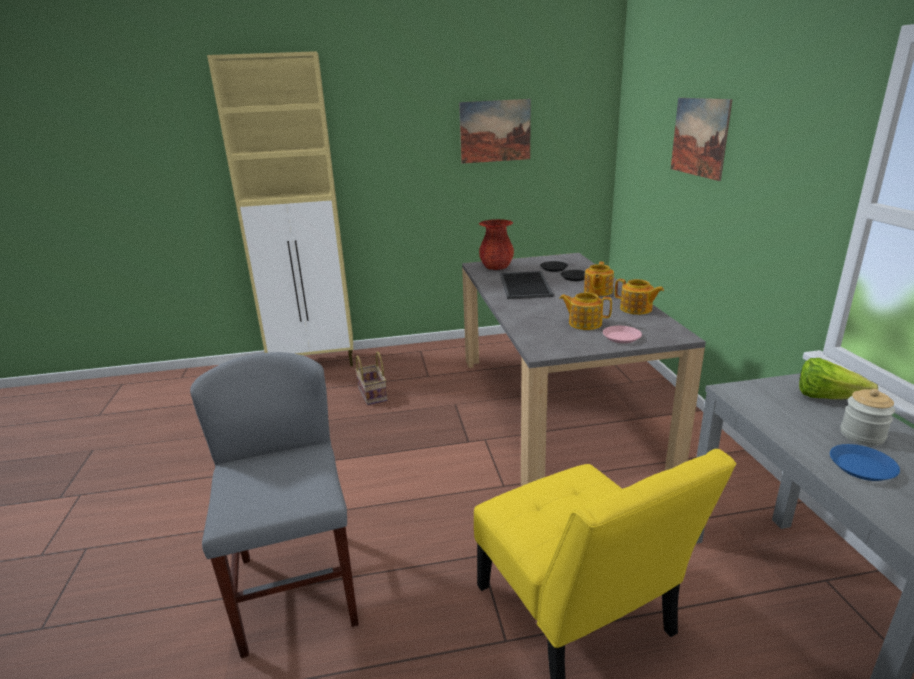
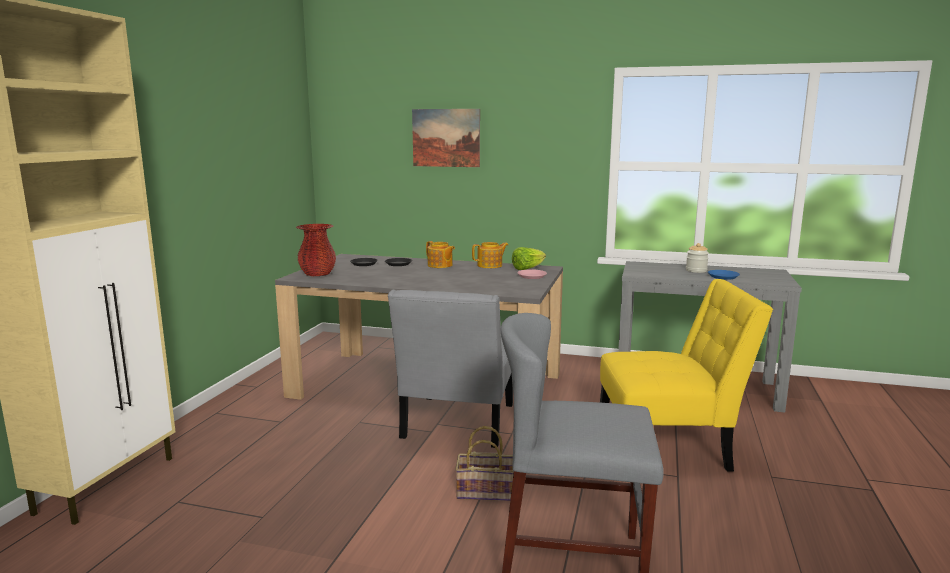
camera: 65 degrees left, 10 degrees down
basket [355,352,388,405] -> basket moved to [455,426,514,501]
picture [459,99,531,164] -> none
tray [500,271,554,299] -> none
teapot [559,293,612,330] -> none
lettuce [799,358,878,399] -> lettuce moved to [512,247,546,270]
none -> grey chair [388,290,513,448]

